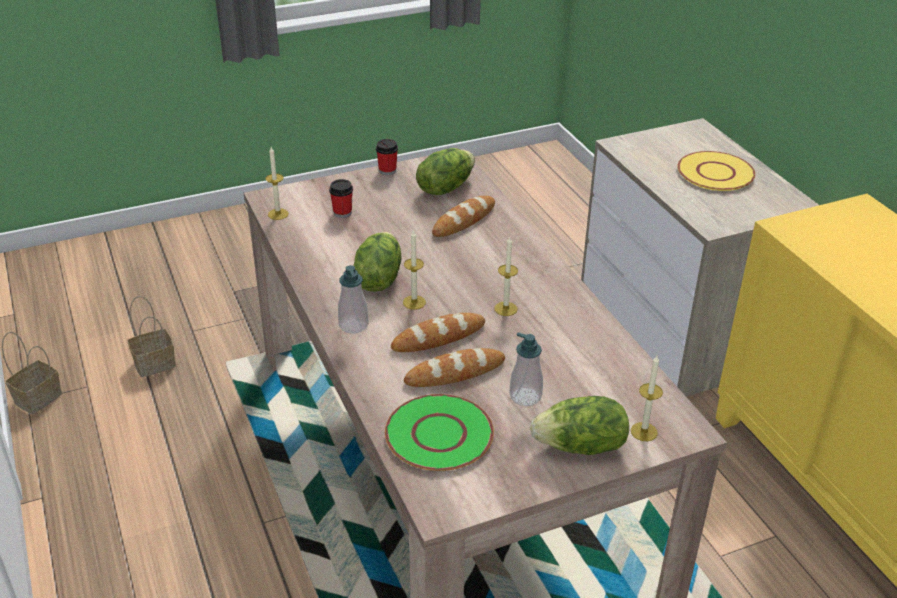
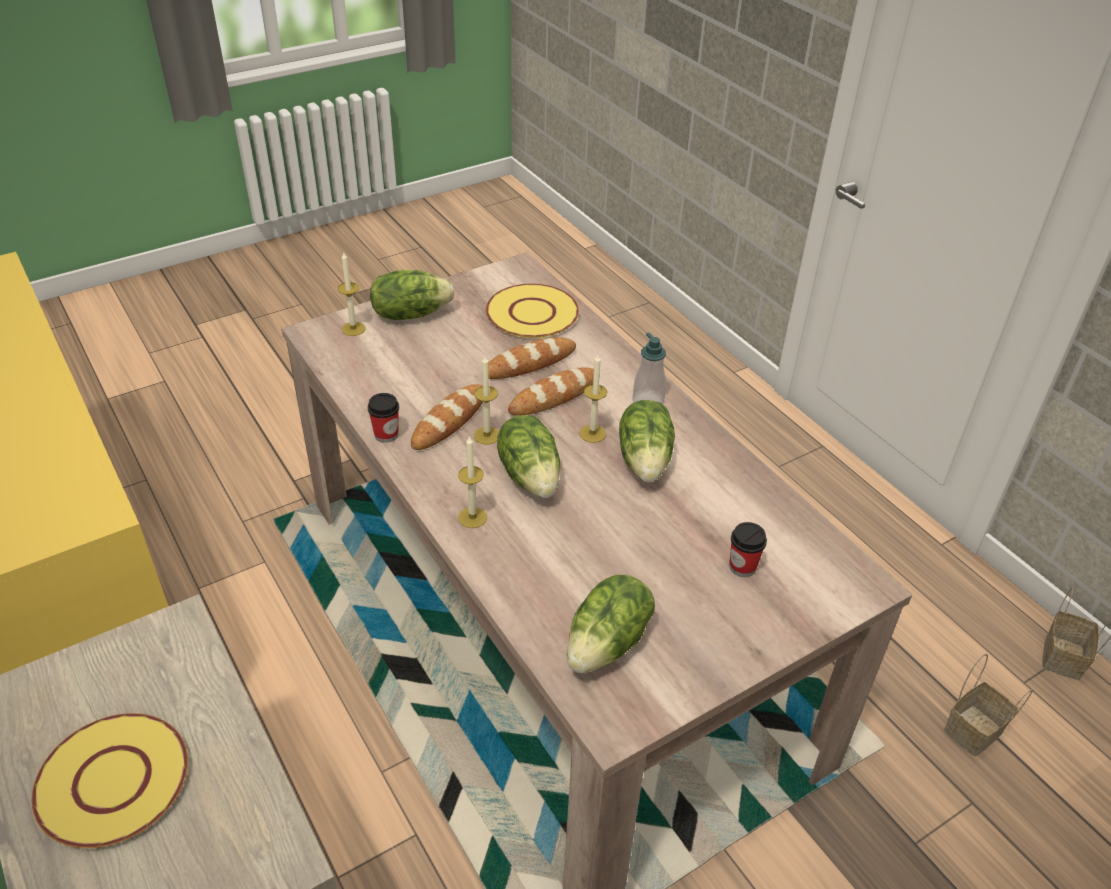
camera: 170 degrees right, 5 degrees up
candle [265,147,289,220] -> candle moved to [458,436,487,528]
cup [376,139,398,175] -> cup moved to [368,393,399,443]
green plate [385,394,494,471] -> yellow plate [486,284,579,338]
bread [432,196,495,237] -> bread moved to [411,384,483,450]
soap dispenser [509,332,543,406] -> none
none -> lettuce [497,415,560,498]

